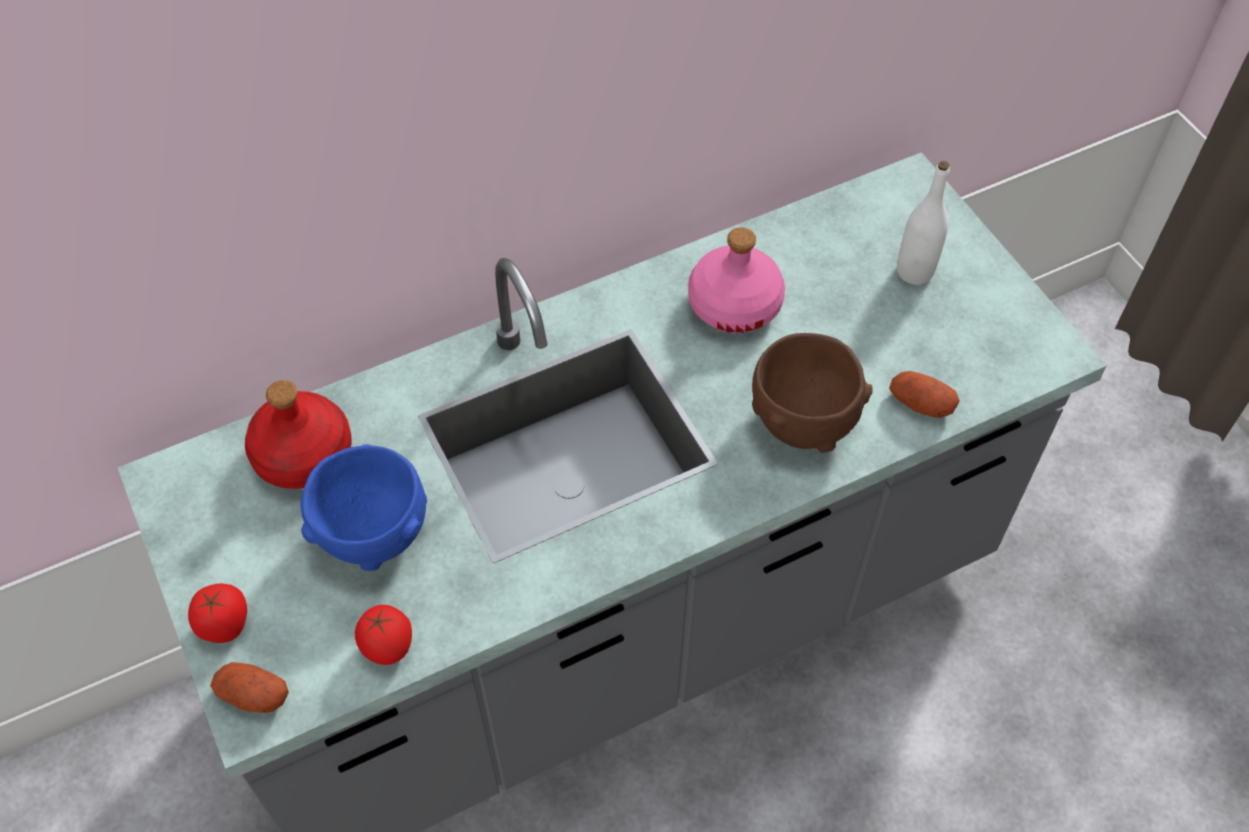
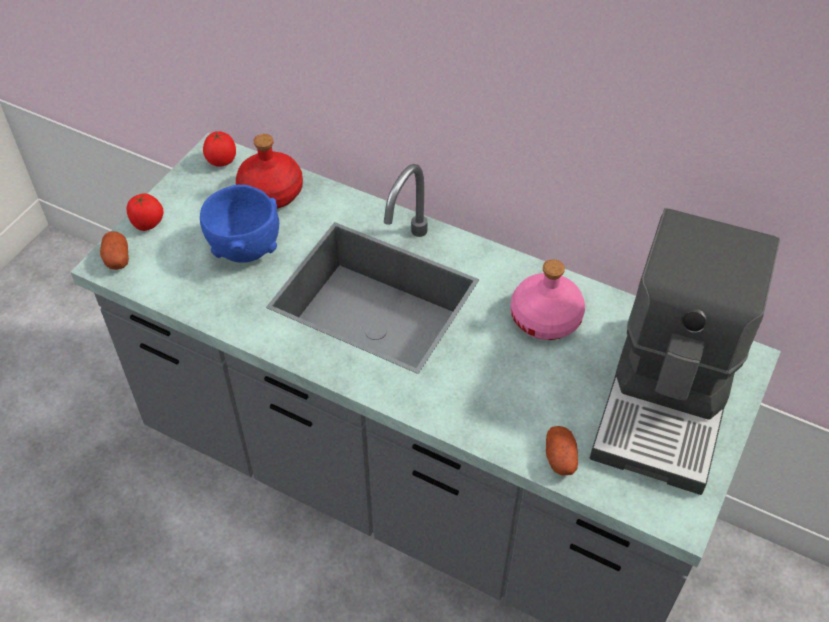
camera: 55 degrees right, 5 degrees down
tomato [355,605,412,665] -> tomato moved to [203,131,236,167]
brown bowl [752,333,873,453] -> none
white bottle [897,161,950,285] -> coffee machine [590,208,780,495]

